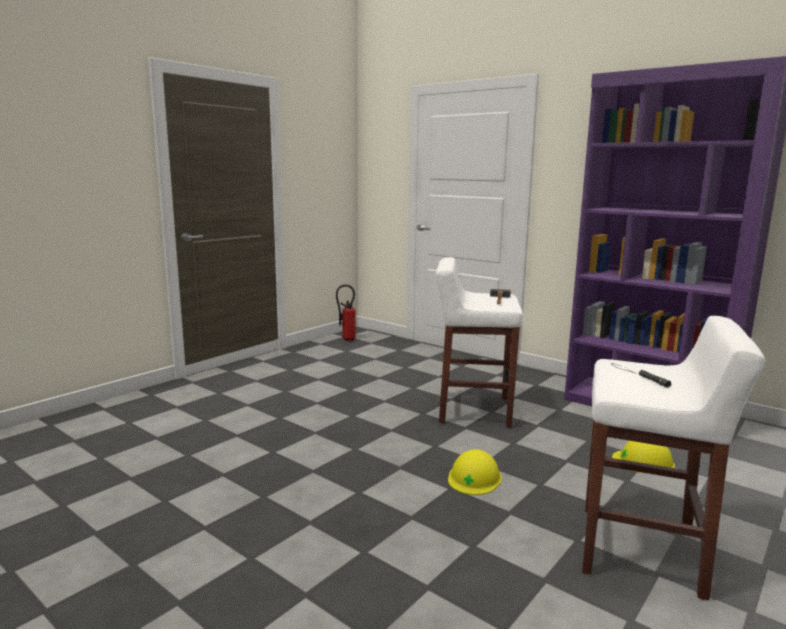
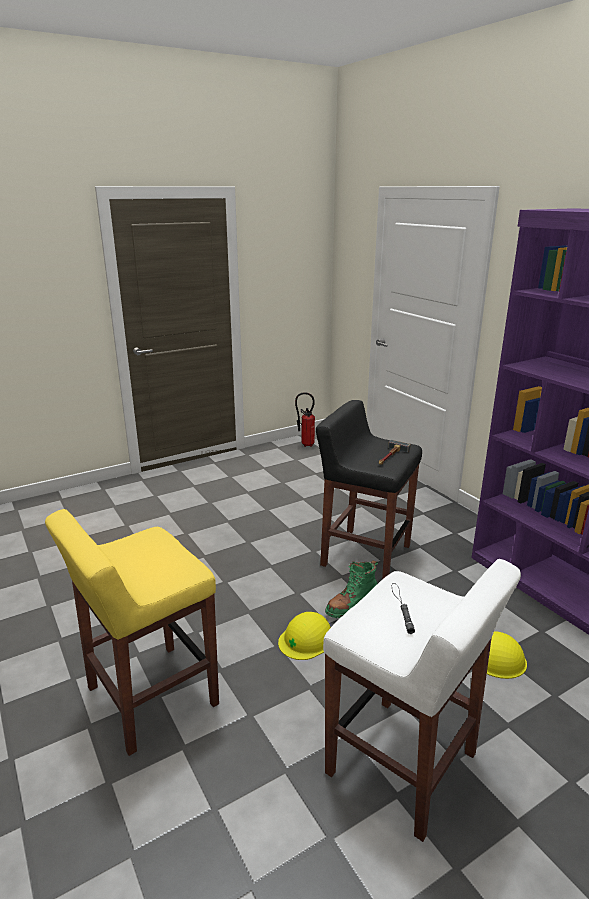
camera: 20 degrees right, 10 degrees up
white stool [436,257,523,427] -> black stool [316,400,422,579]
none -> yellow stool [45,509,219,756]
none -> green boot [325,560,378,618]

